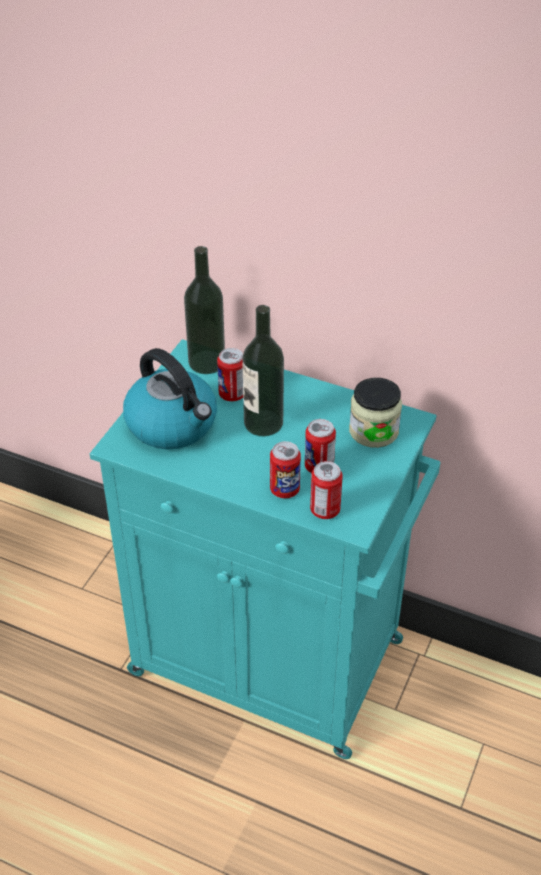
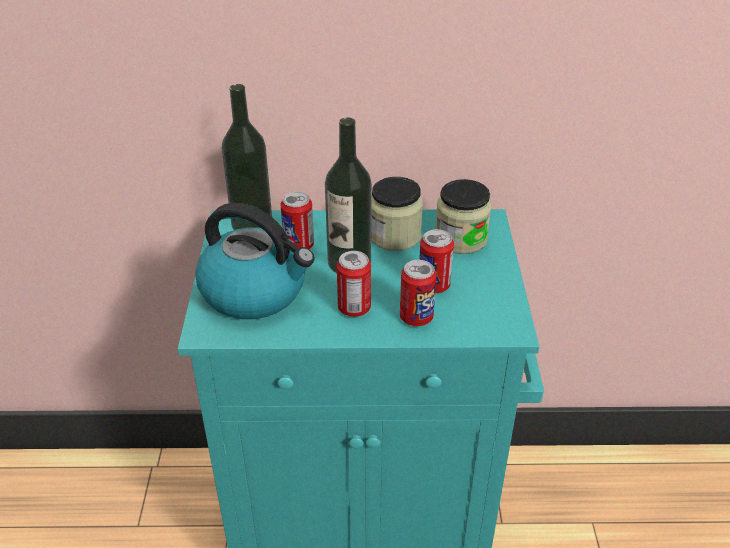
camera: 25 degrees left, 5 degrees down
can [310,461,343,519] -> can moved to [337,251,371,317]
none -> jar [371,177,423,251]

